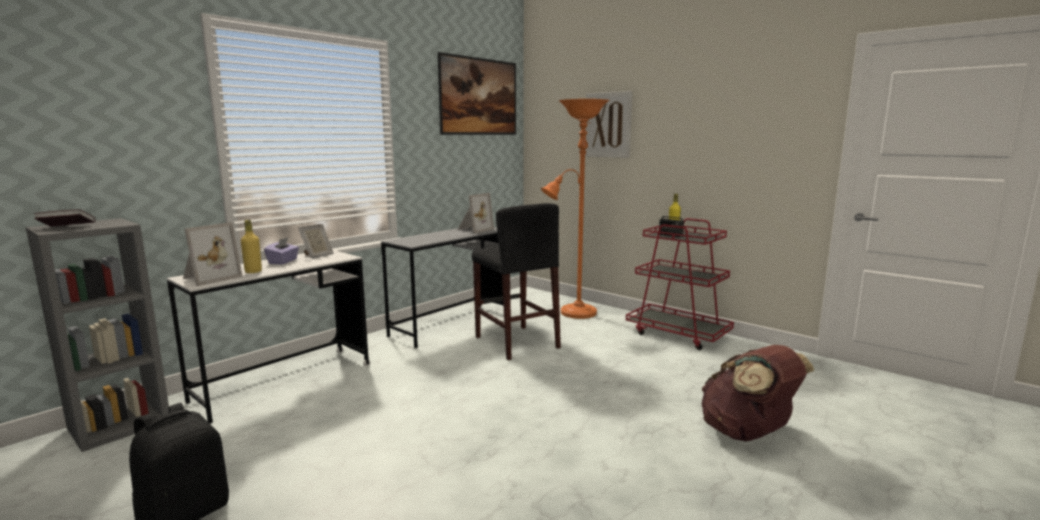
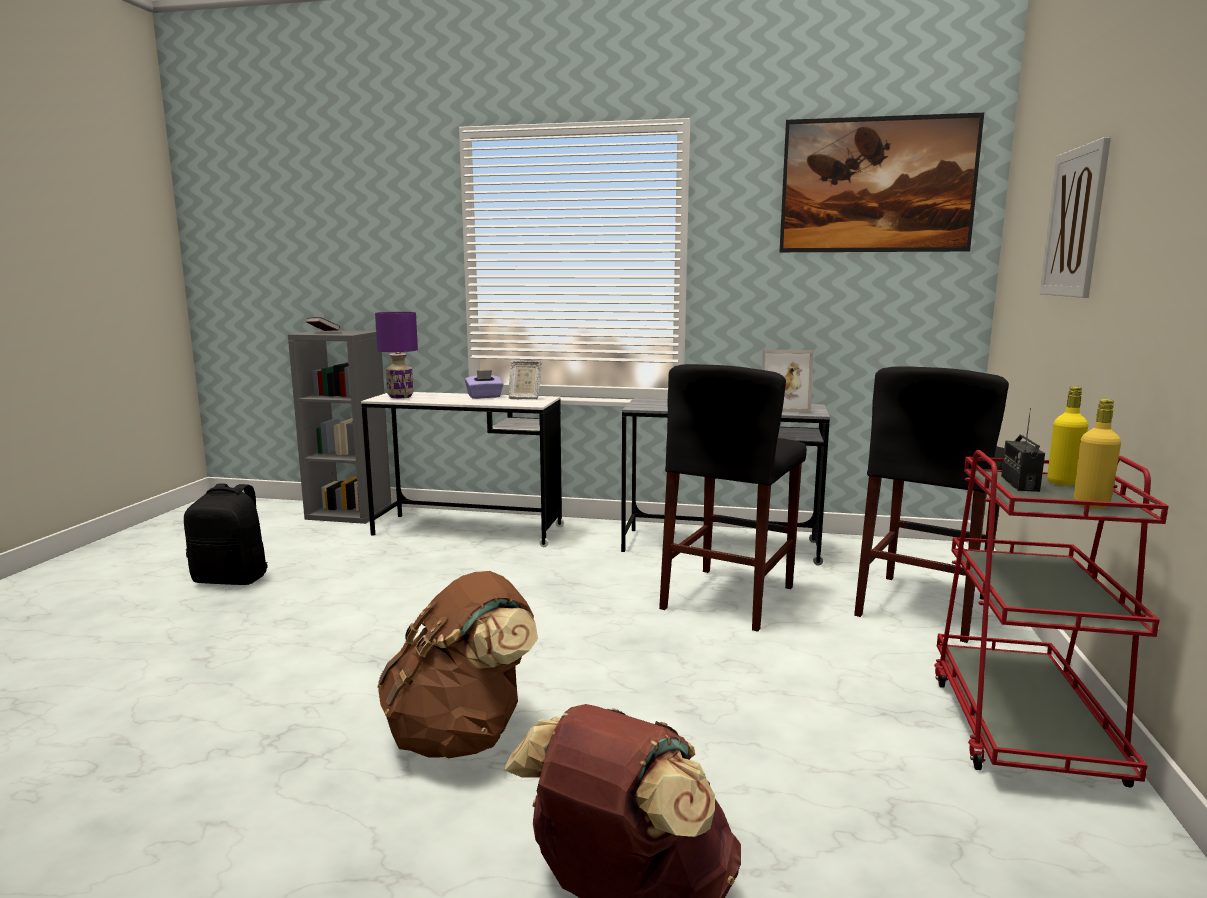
camera: 60 degrees right, 0 degrees up
picture frame [183,222,243,286] -> purple table lamp [375,312,418,399]
yellow bottle [241,220,262,273] -> yellow bottle moved to [1073,399,1121,509]
orange floor lamp [541,99,610,319] -> black stool [854,366,1009,643]
none -> brown backpack [377,571,538,758]

